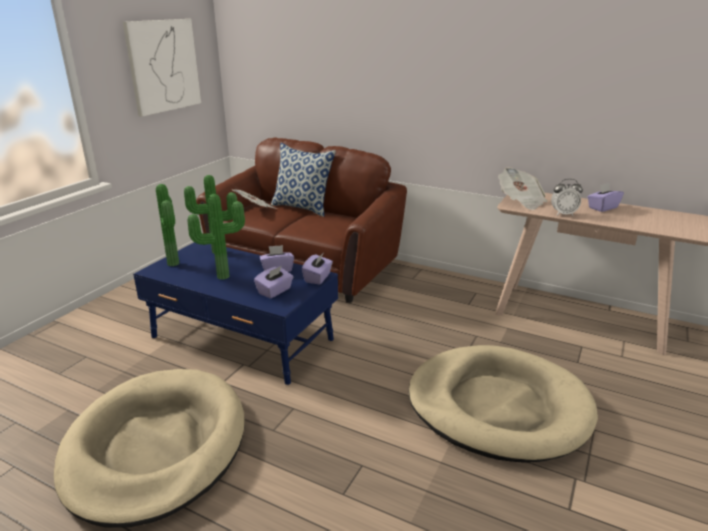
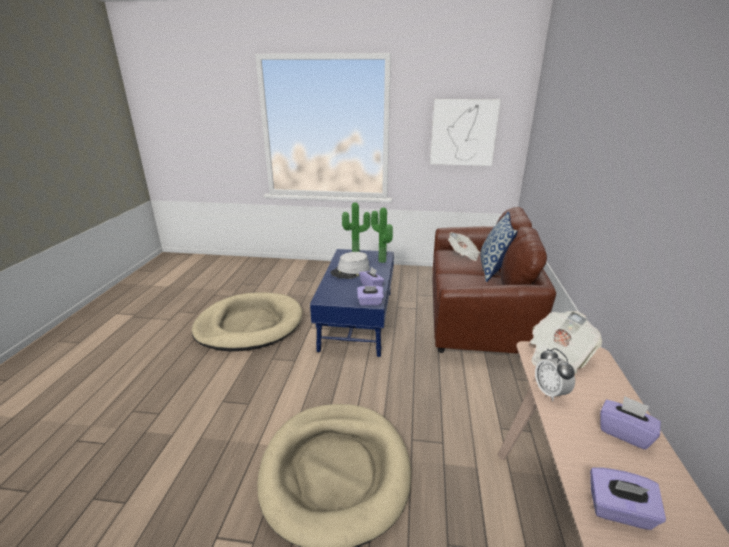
camera: 70 degrees right, 0 degrees up
potted plant [187,194,245,280] -> grey hat [331,252,370,279]
purple tissue box [254,266,293,299] -> purple tissue box moved to [590,467,666,530]

